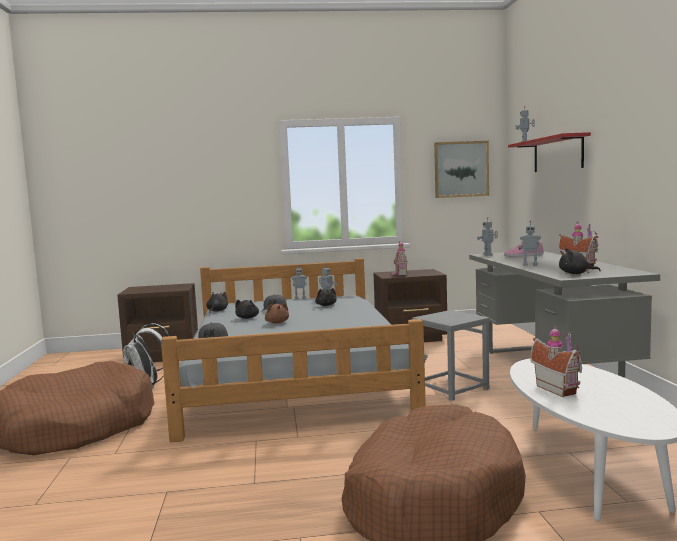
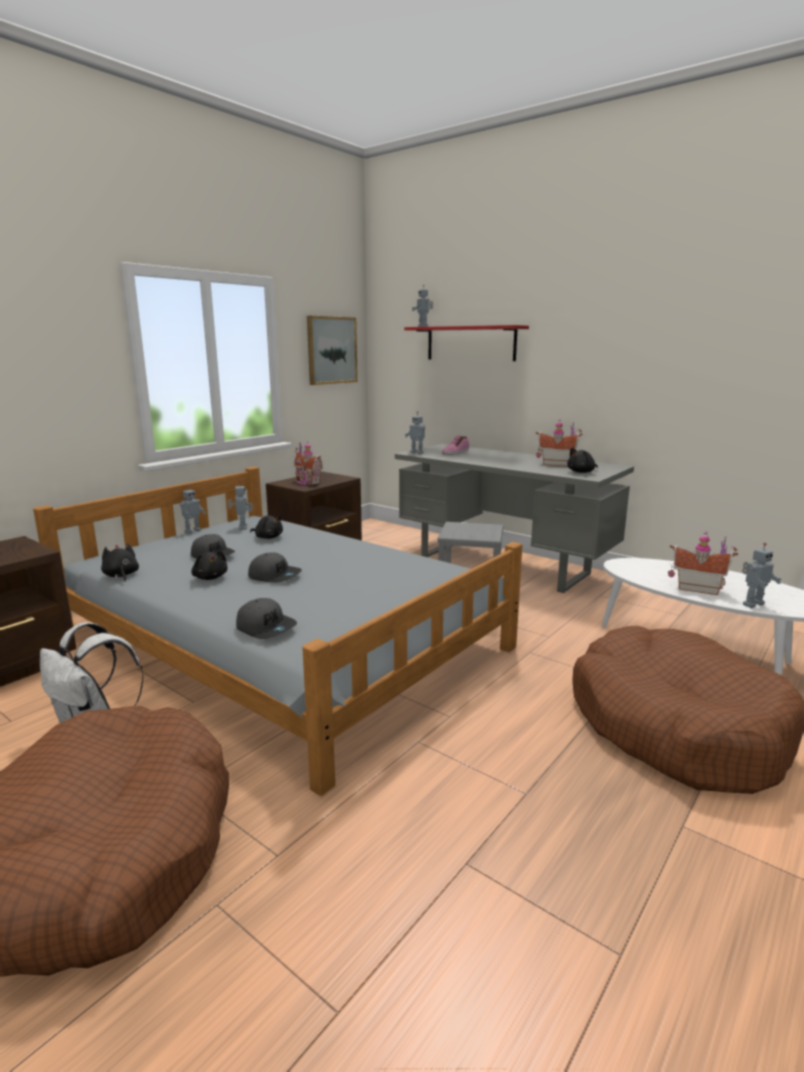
camera: 45 degrees left, 10 degrees up
brown plush toy [265,303,289,324] -> grey cap [248,552,302,583]
toy robot [520,221,541,265] -> toy robot moved to [742,543,781,608]

